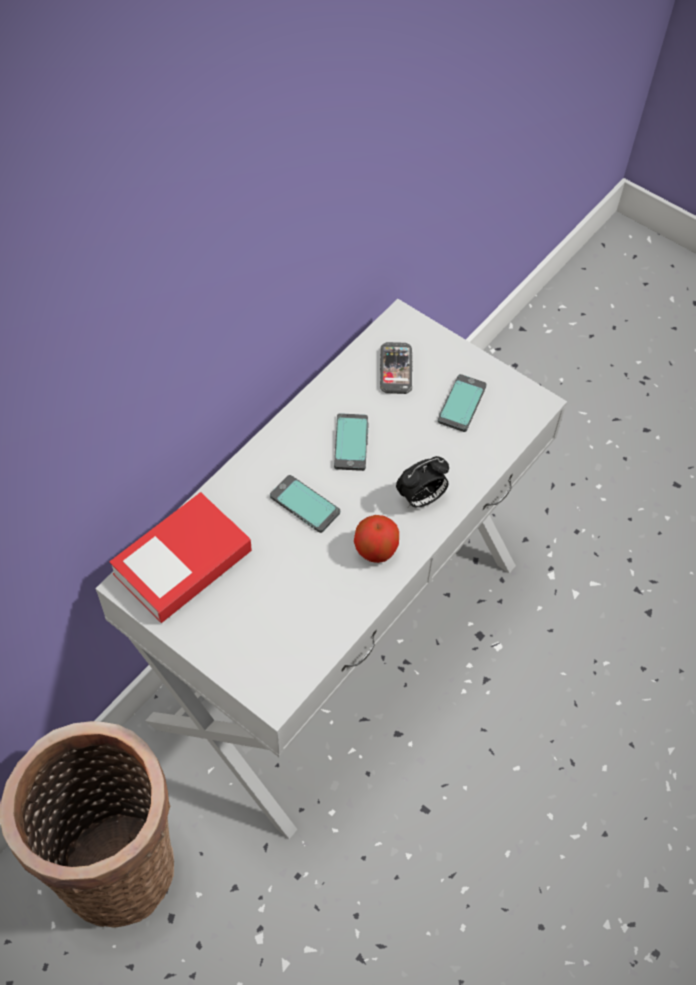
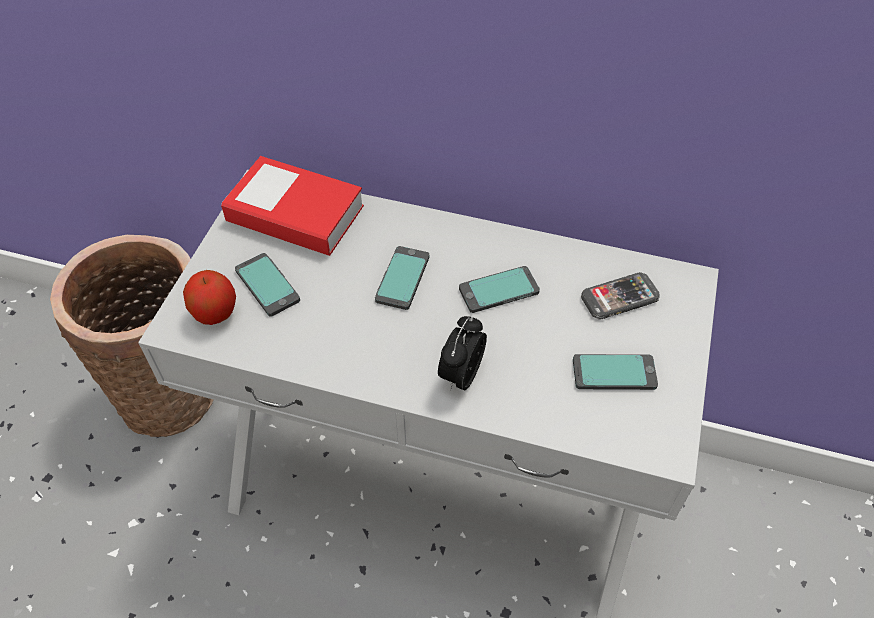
camera: 70 degrees right, 5 degrees down
apple [354,515,399,563] -> apple moved to [183,270,236,325]
alarm clock [396,456,449,508] -> alarm clock turned 75 degrees clockwise [438,316,487,390]
none -> phone [235,253,300,317]

